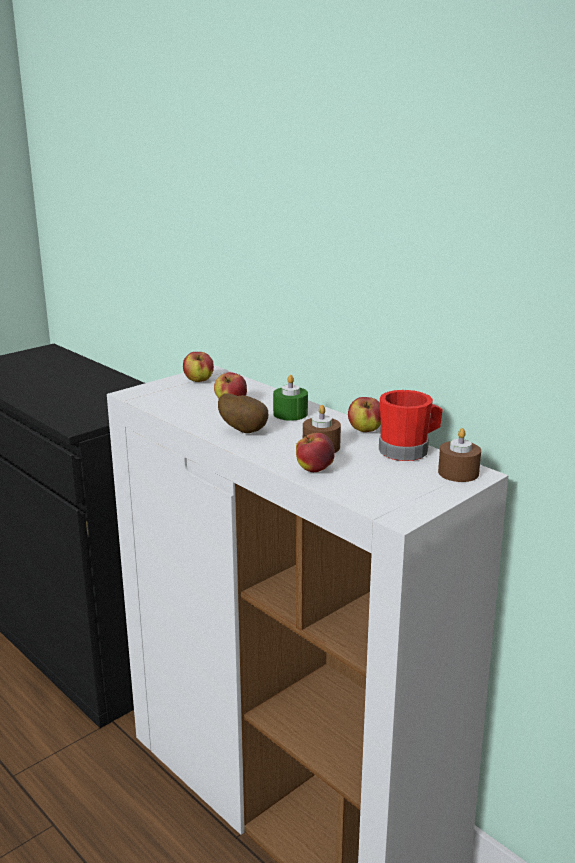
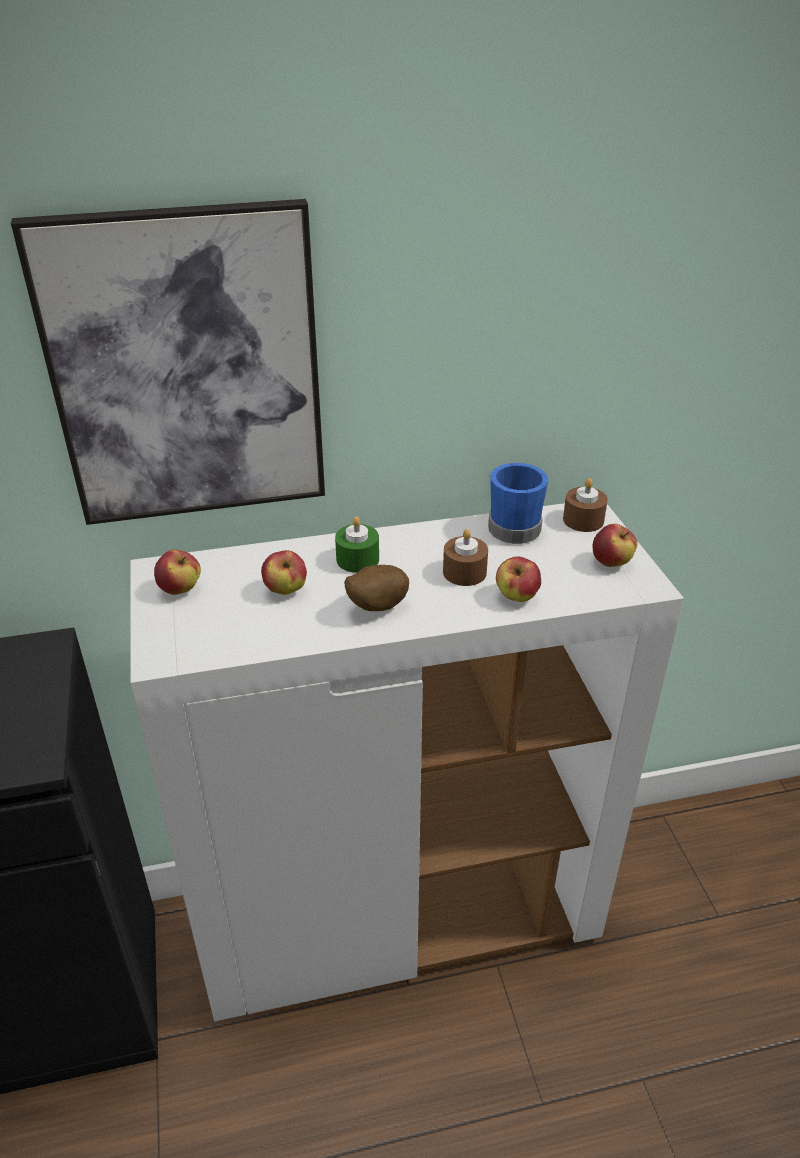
camera: 60 degrees left, 15 degrees up
apple [348,397,381,432] -> apple moved to [592,524,638,567]
red mug [379,390,443,461] -> blue mug [488,463,548,544]
none -> picture [11,199,325,525]

